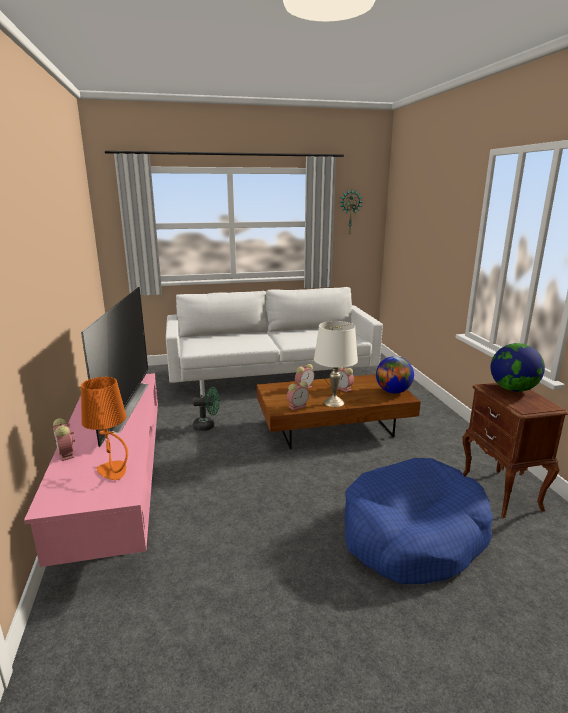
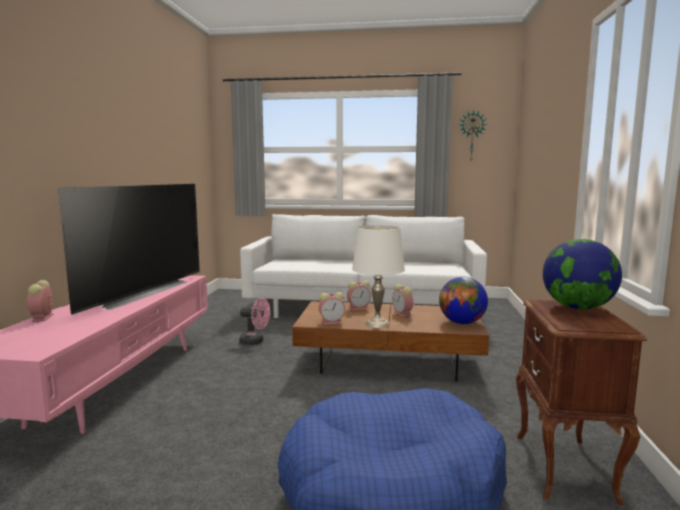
camera: 20 degrees right, 10 degrees down
orange table lamp [81,377,128,480] -> none
green fan [192,387,220,431] -> pink fan [239,298,270,345]

